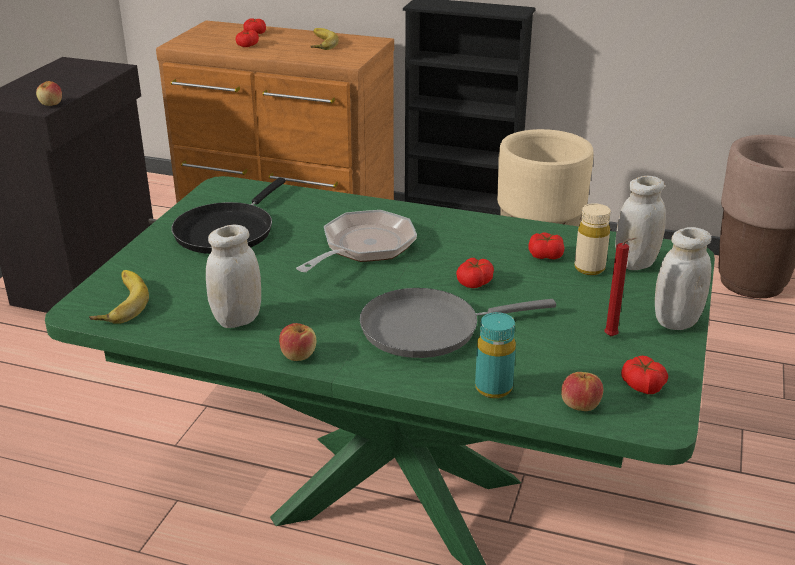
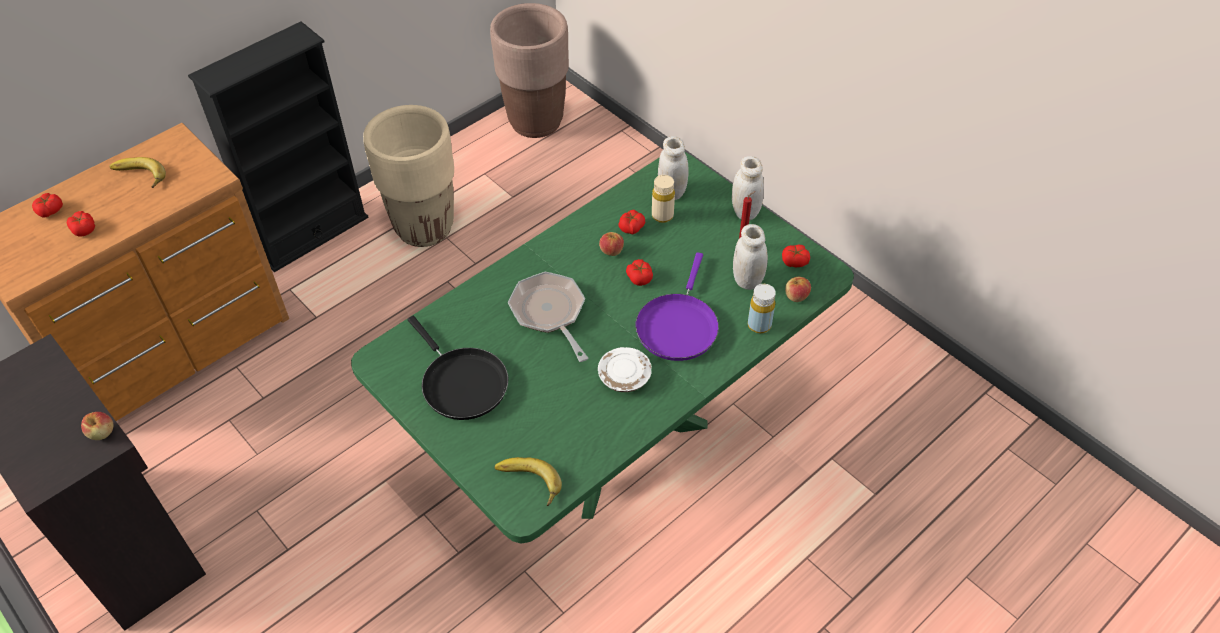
camera: 60 degrees left, 20 degrees up
white jar [206,225,261,328] -> white jar moved to [733,224,768,290]
apple [279,323,316,361] -> apple moved to [599,232,624,256]
grey frying pan [360,288,556,358] -> purple frying pan [636,252,719,361]
turquoise bottle [475,312,516,398] -> yellow bottle [748,284,776,333]
none -> white plate [598,347,652,392]

